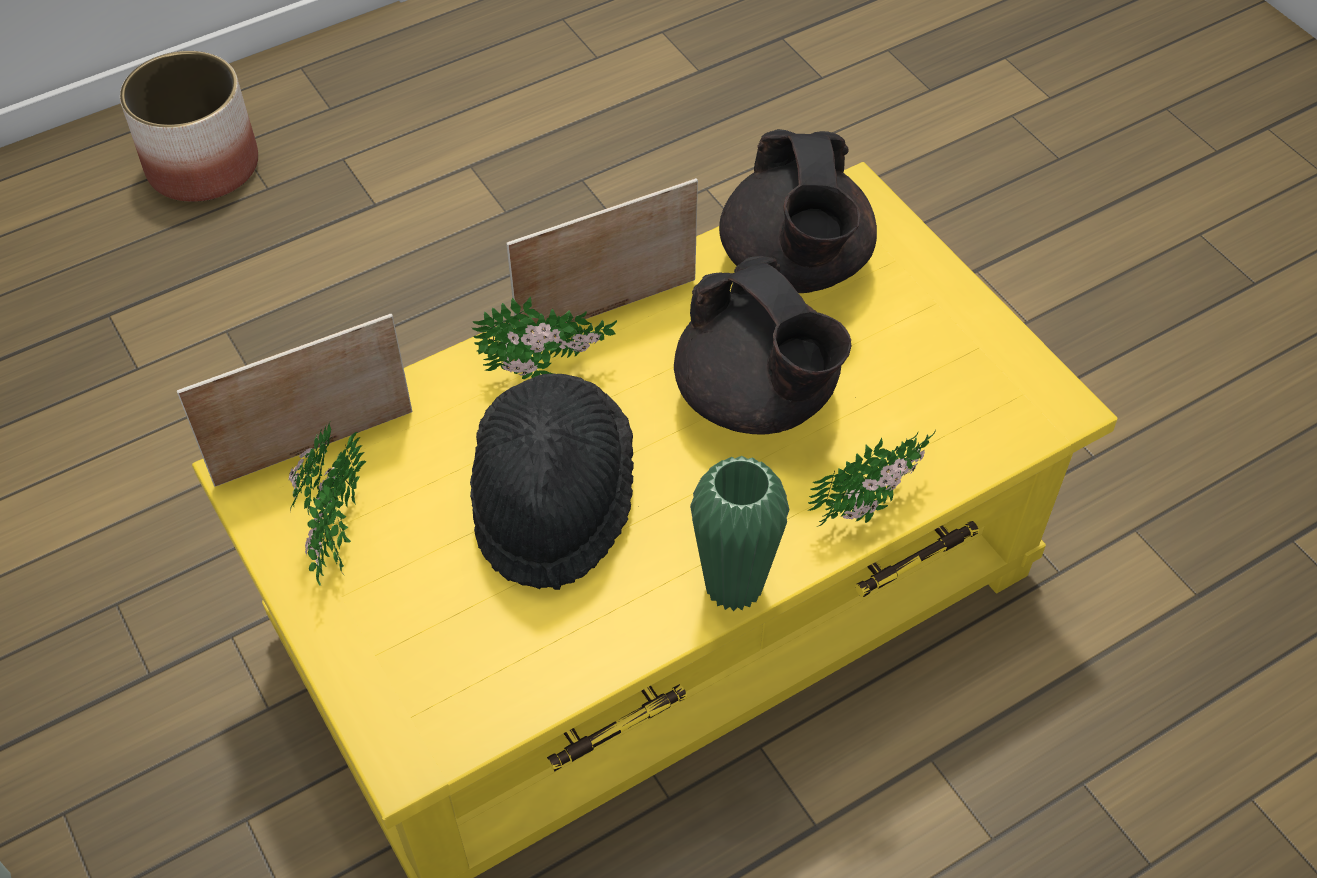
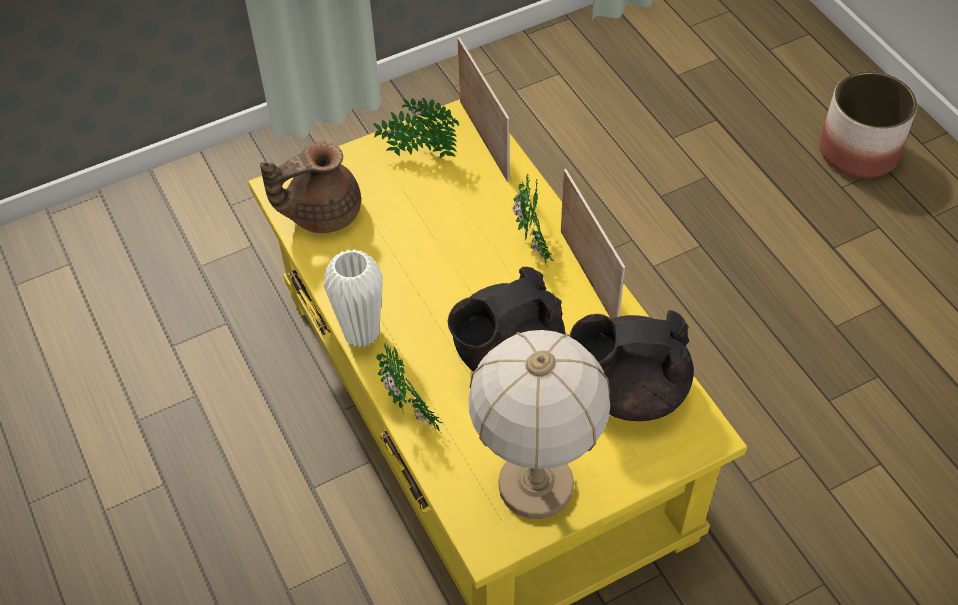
camera: 95 degrees right, 0 degrees up
black hat [470,374,634,590] -> none
green vase [690,456,790,611] -> white vase [324,249,383,348]
none -> brown teapot [260,142,361,233]
none -> table lamp [468,330,610,519]

